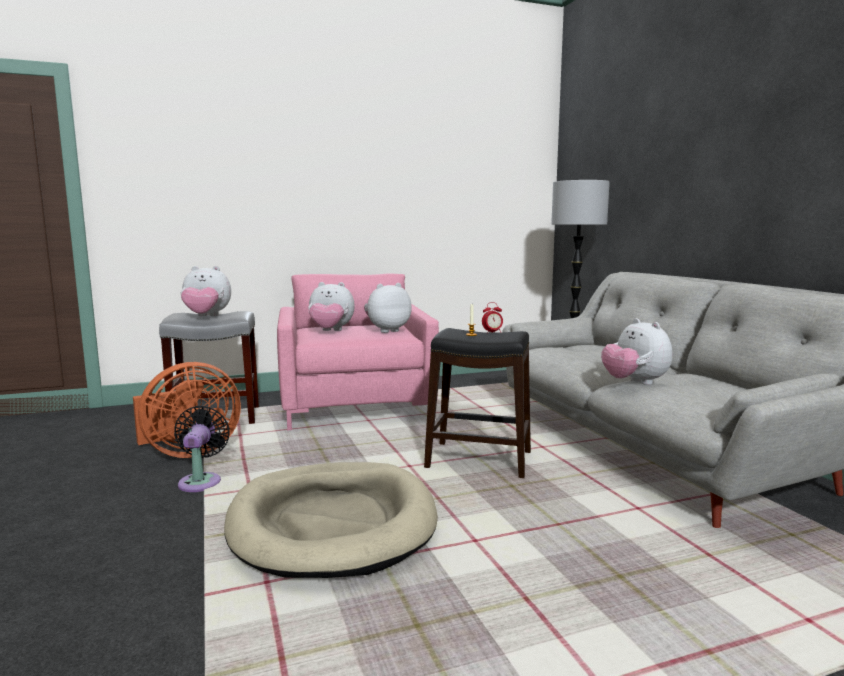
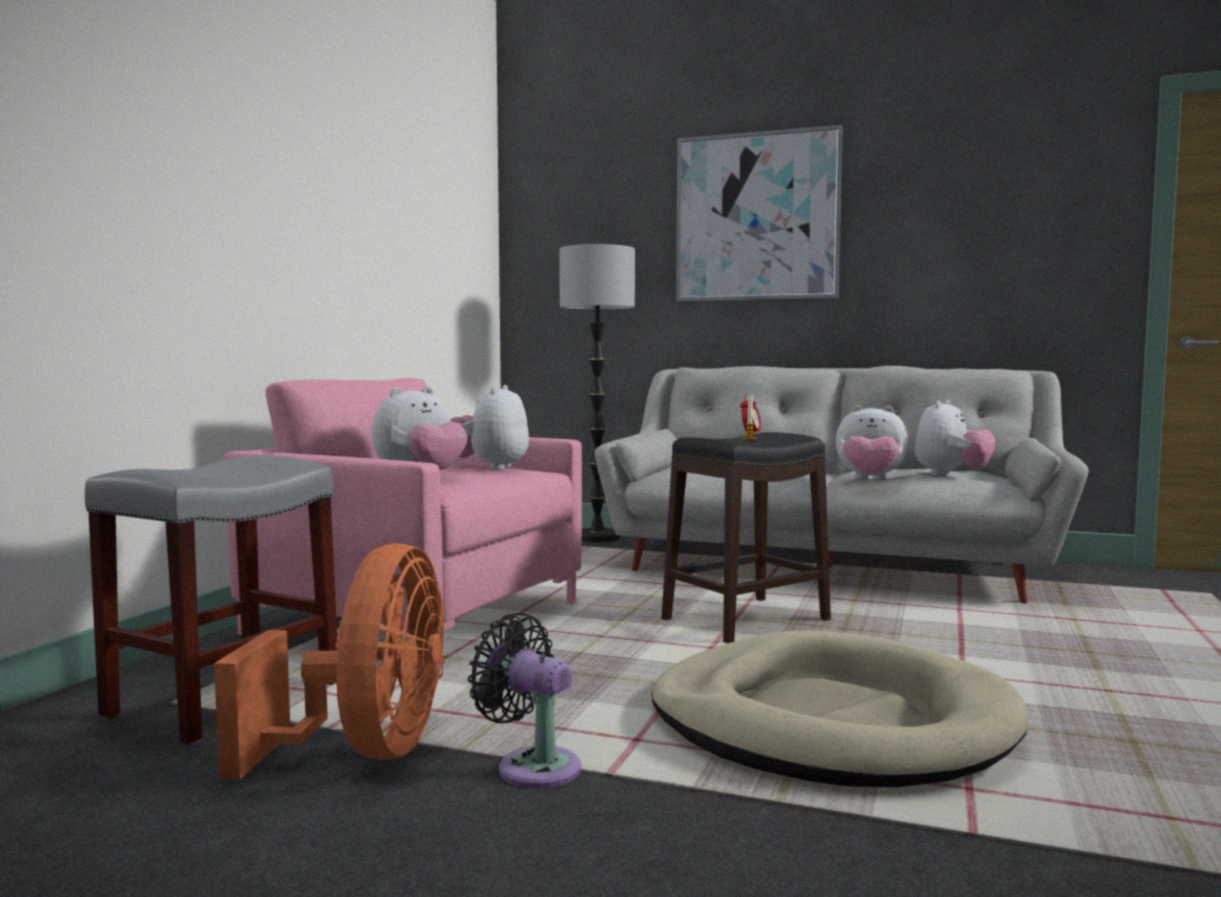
camera: 50 degrees left, 5 degrees down
plush toy [180,266,231,316] -> plush toy moved to [915,400,995,476]
none -> picture [676,125,843,301]

